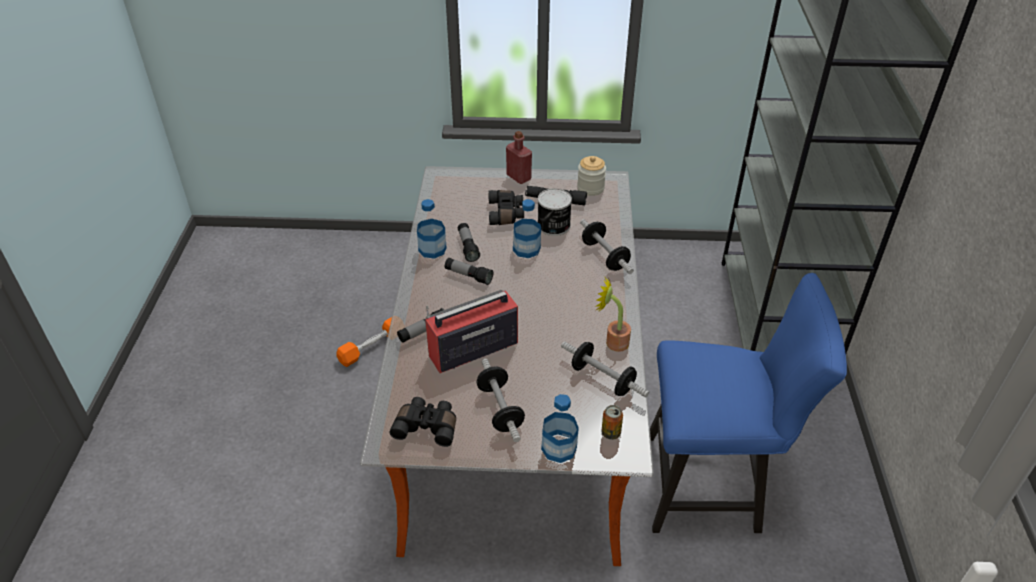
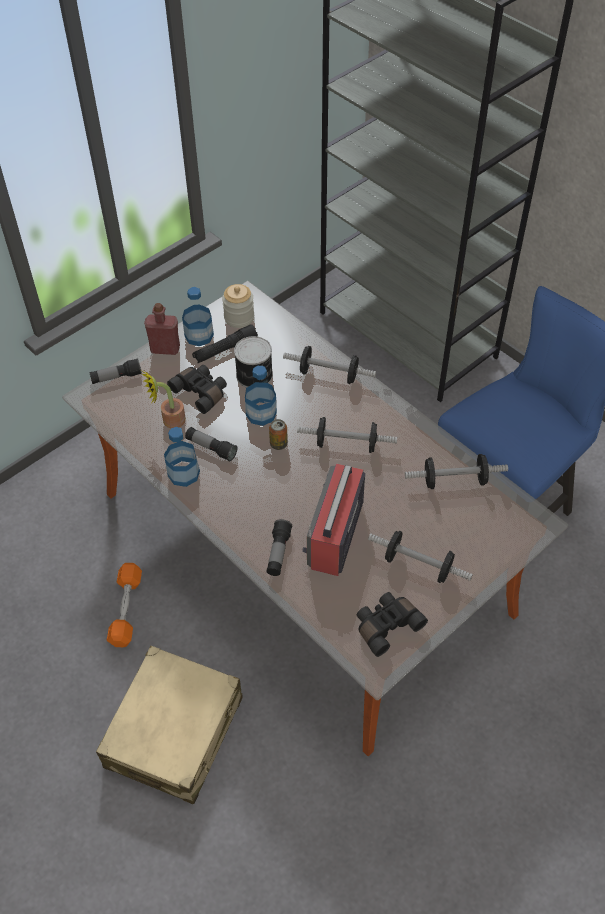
camera: 45 degrees left, 10 degrees up
flashlight [445,258,493,285] -> flashlight moved to [89,358,142,384]
bottle [541,394,579,463] -> bottle moved to [182,287,214,346]
potted plant [595,276,631,352] -> potted plant moved to [142,371,186,428]
can [601,405,623,440] -> can moved to [269,419,288,450]
none -> beige suitcase [96,646,242,804]
none -> dumbbell [297,417,397,453]

